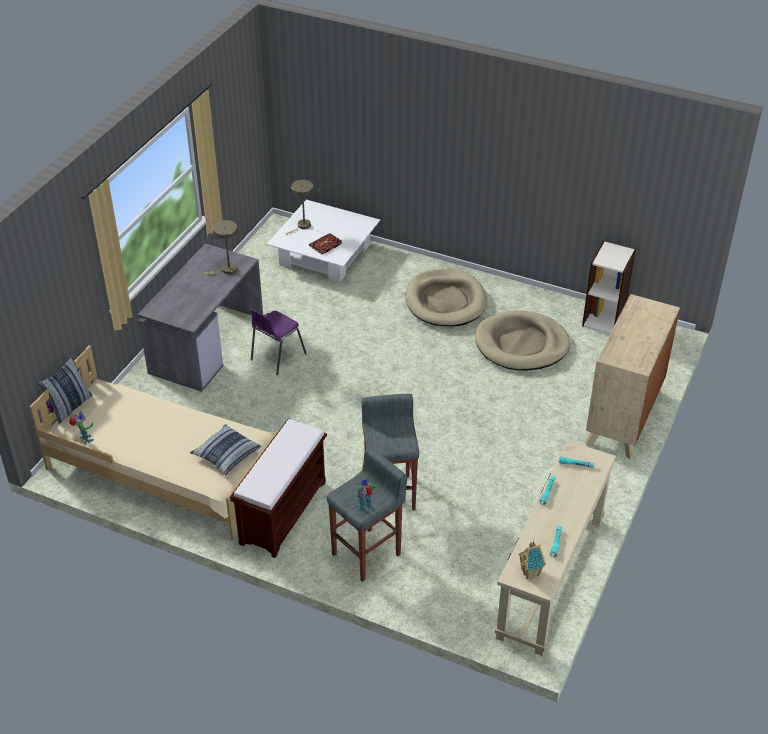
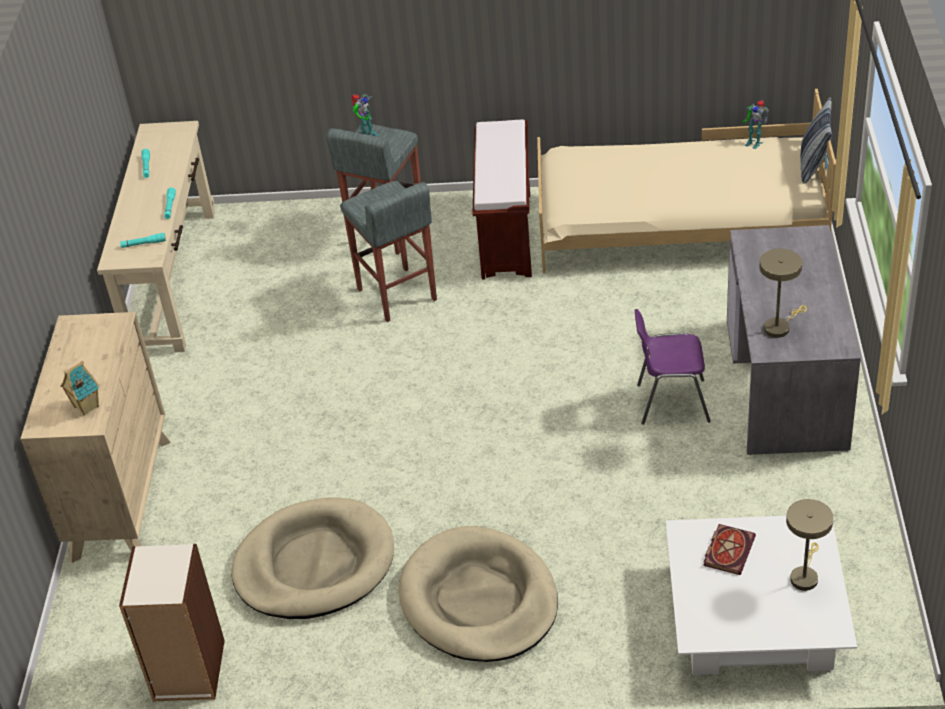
camera: 160 degrees right, 0 degrees up
pillow [190,424,262,476] -> none
purple chair [250,308,307,375] -> purple chair turned 105 degrees counterclockwise [635,309,711,425]
toy house [518,541,546,579] -> toy house moved to [60,361,100,415]

